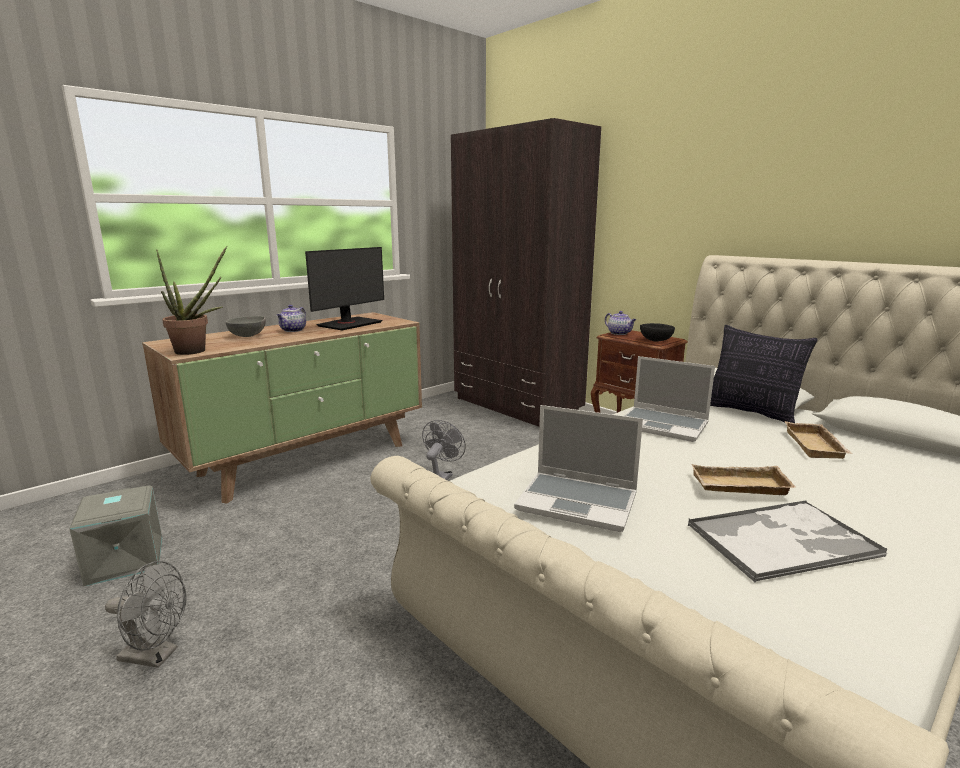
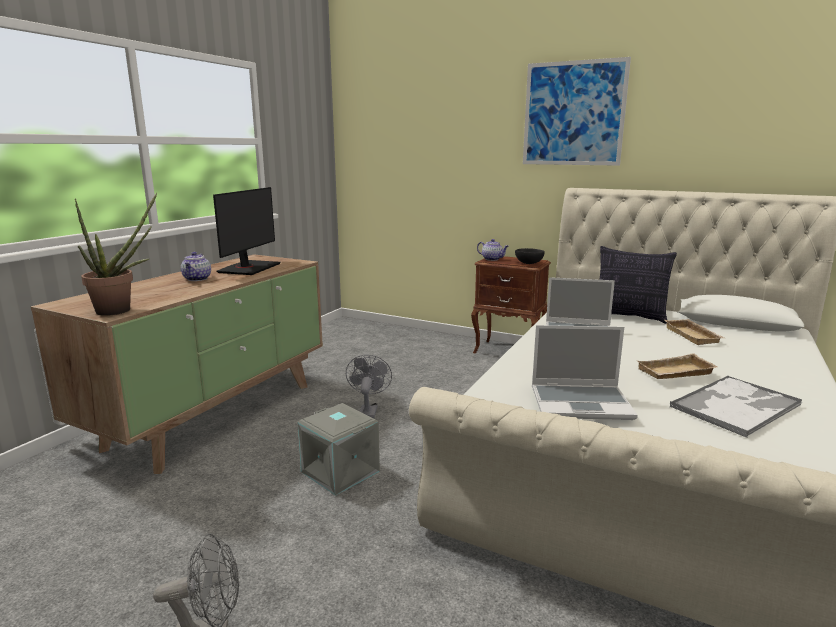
camera: 20 degrees left, 0 degrees up
grey storage box [69,485,162,587] -> grey storage box moved to [297,403,380,496]
grey bowl [226,316,266,337] -> none
brown wardrobe [451,118,601,427] -> none
none -> picture [523,57,631,166]

